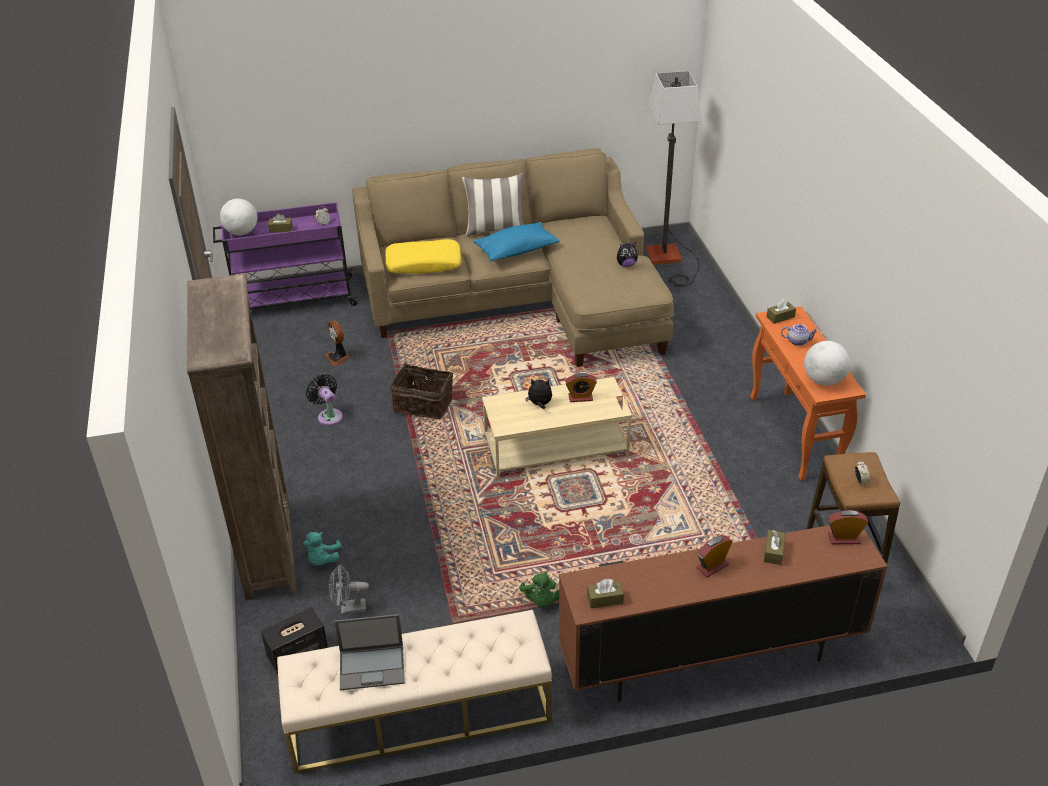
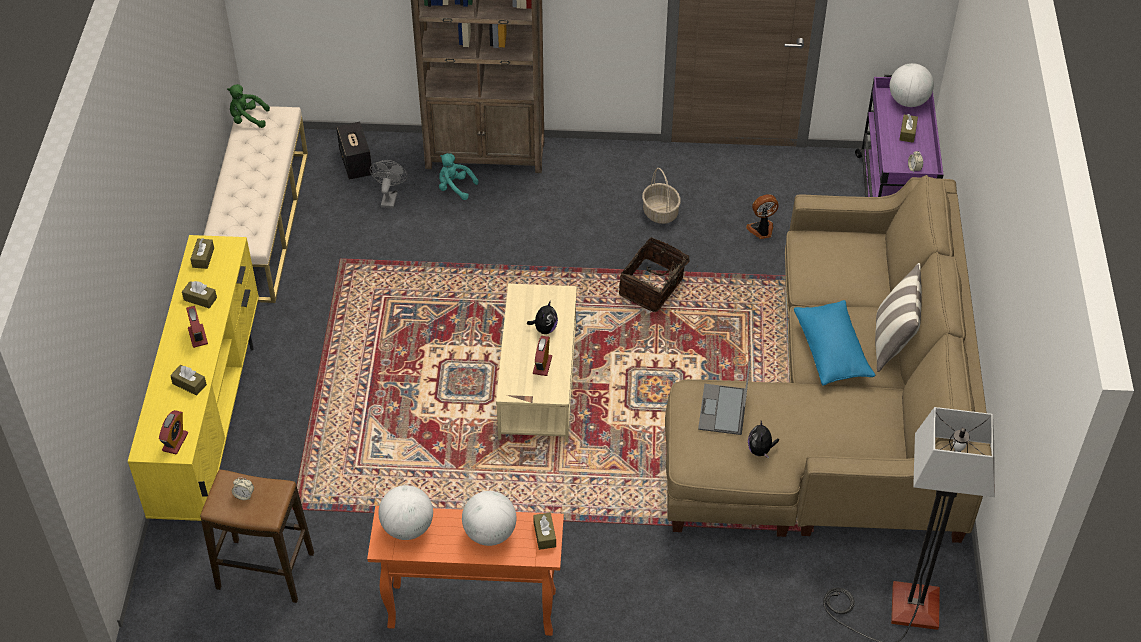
camera: 105 degrees right, 10 degrees up
black fan [306,374,343,426] -> basket [642,168,681,224]
laptop [335,614,405,690] -> laptop moved to [698,361,750,435]
yellow pillow [385,239,462,274] -> none
green plush toy [519,572,559,608] -> green plush toy moved to [227,84,270,128]
brown tv stand [559,525,888,702] -> yellow tv stand [128,235,259,521]
teapot [781,324,818,346] -> globe [462,491,516,546]
none -> brown tissue box [182,281,217,308]

